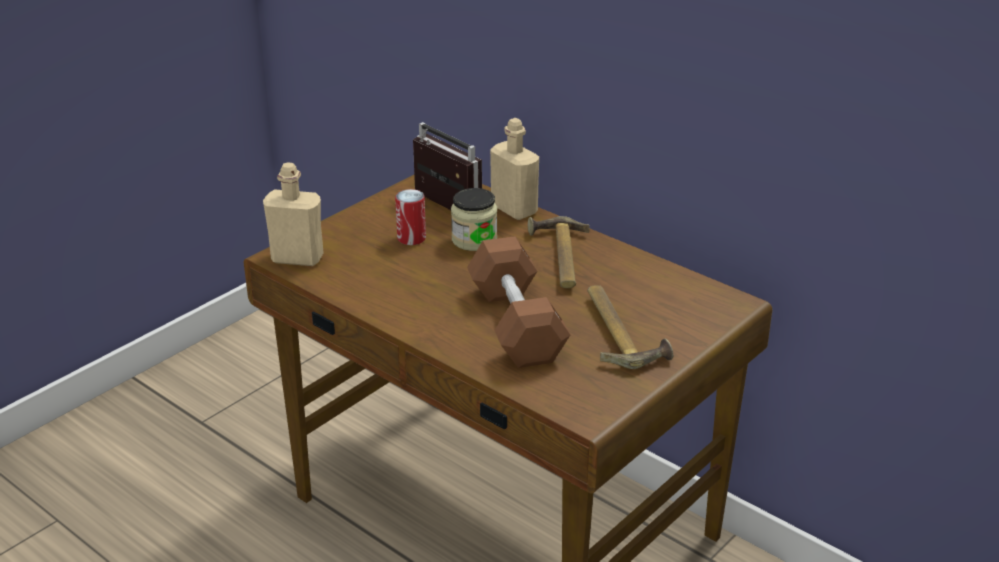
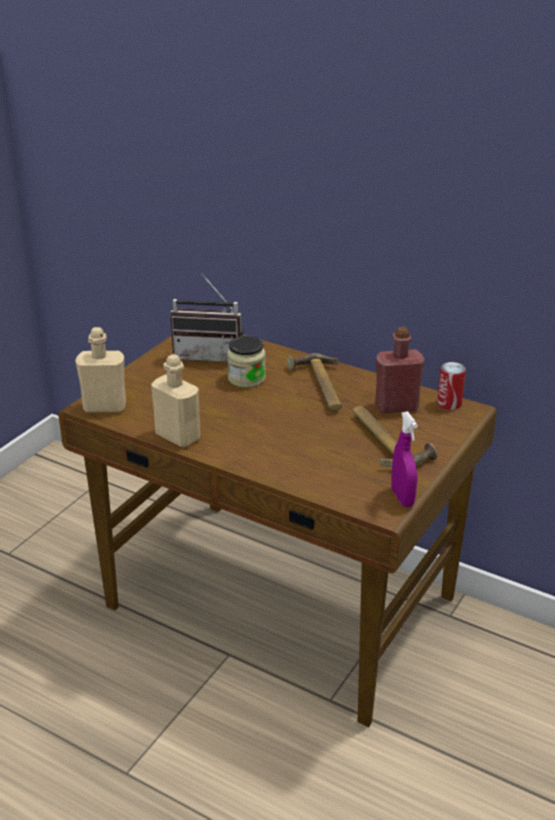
camera: 10 degrees left, 0 degrees up
can [395,189,426,245] -> can moved to [437,362,466,410]
radio [413,122,482,210] -> radio turned 150 degrees clockwise [170,274,244,362]
brown dumbbell [467,236,570,368] -> none
beige bottle [490,118,539,220] -> beige bottle moved to [151,354,200,448]
none -> red bottle [375,327,424,413]
none -> purple spray bottle [391,411,418,507]

